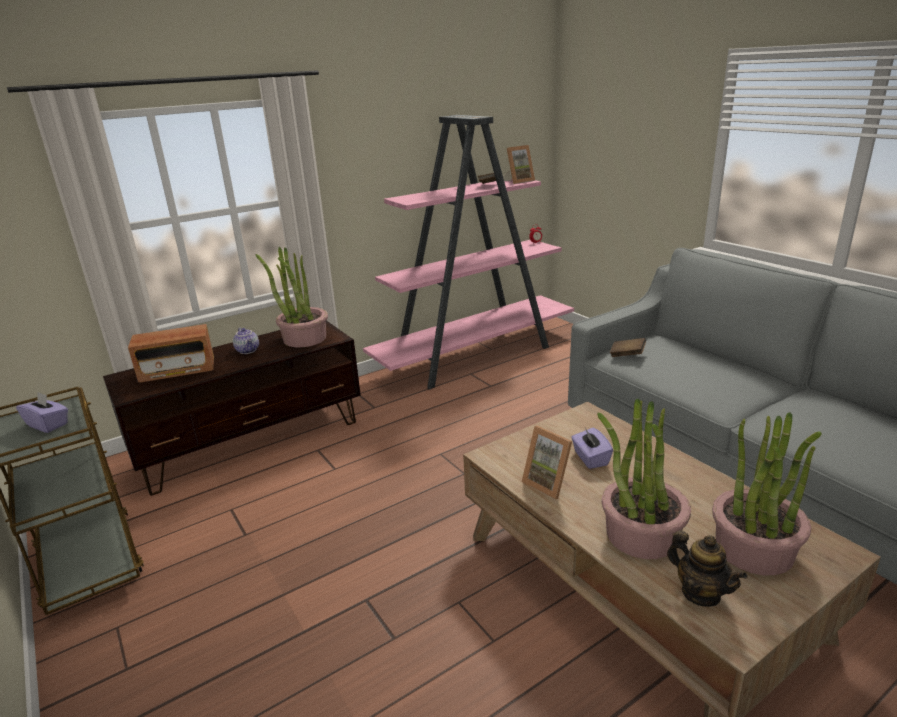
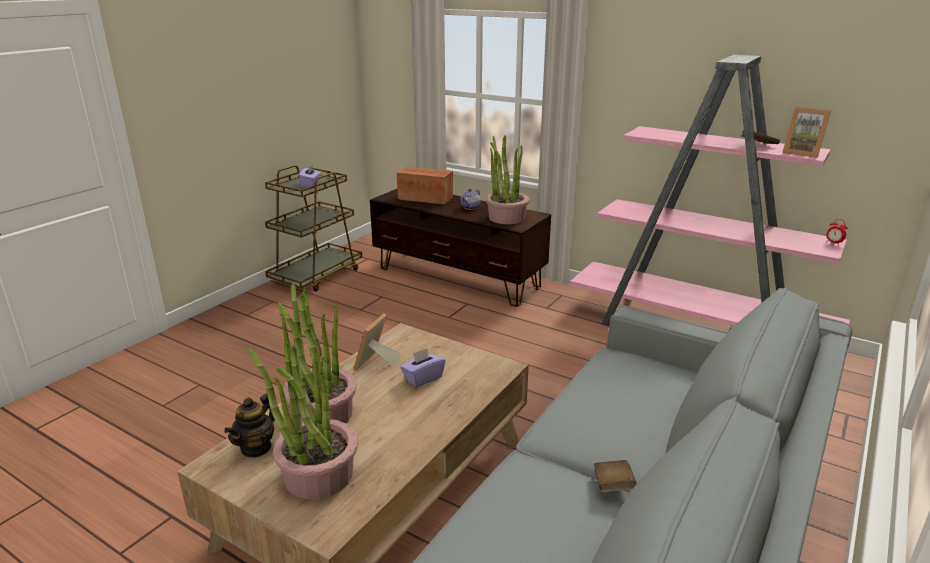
camera: 65 degrees right, 0 degrees up
radio [128,324,214,383] -> radio turned 150 degrees clockwise [397,167,453,205]
brown book [610,338,646,357] -> brown book moved to [594,460,637,493]

